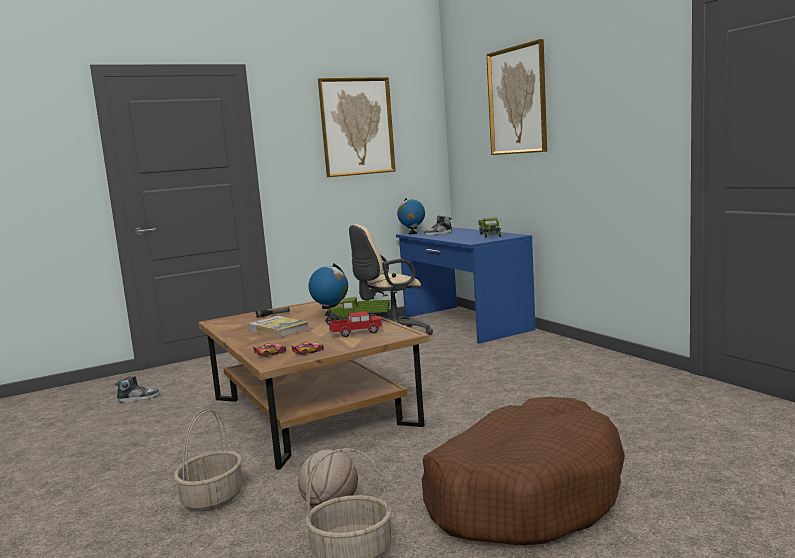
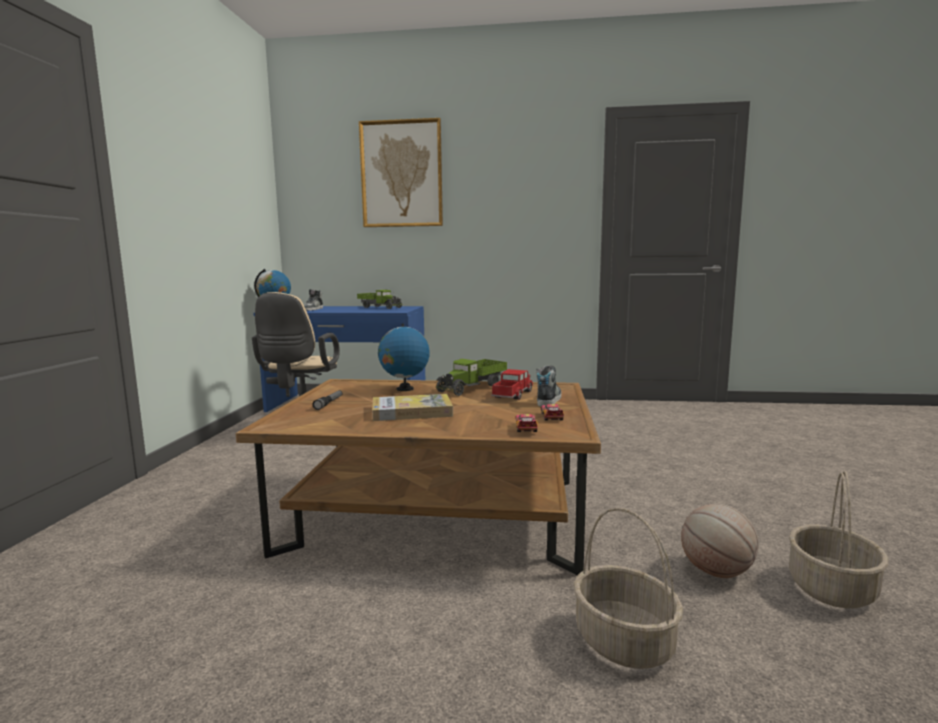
camera: 55 degrees left, 0 degrees up
shoe [115,376,160,403] -> shoe moved to [536,365,561,407]
picture [318,77,396,177] -> none
brown dog bed [422,397,625,546] -> none

